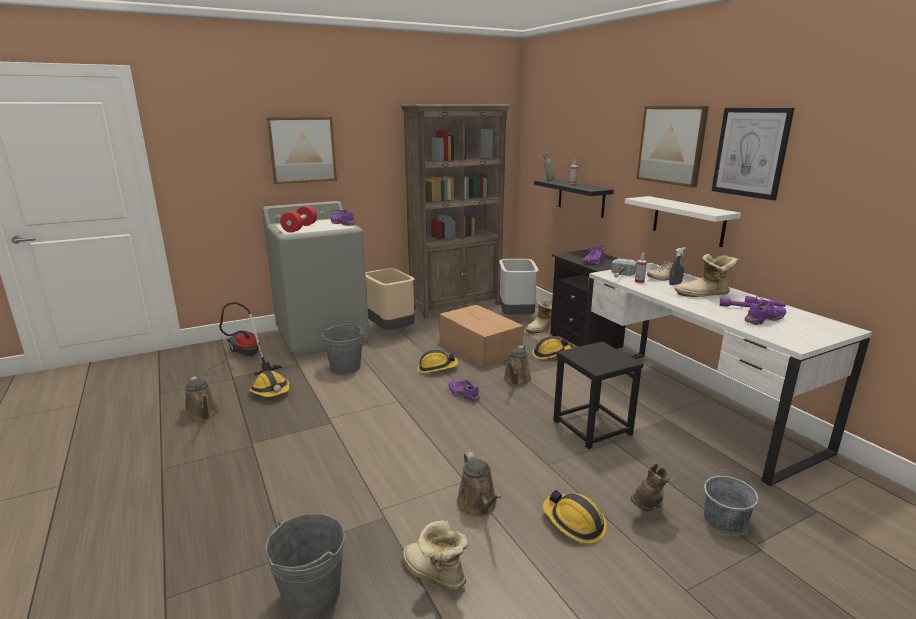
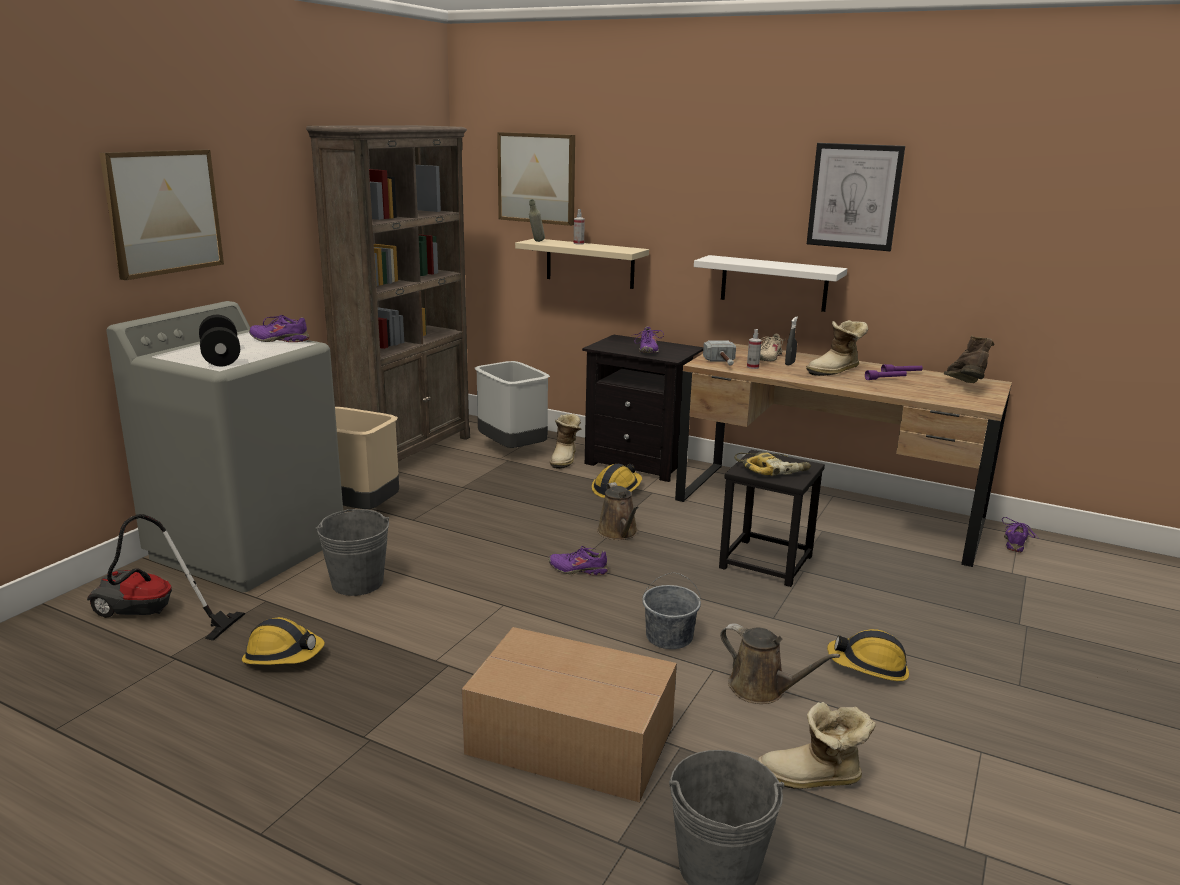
camera: 35 degrees left, 0 degrees up
brown watering can [185,376,219,422] -> none
red dumbbell [280,206,317,233] -> black dumbbell [199,315,240,366]
hard hat [418,349,458,373] -> none
cardboard box [439,305,524,368] -> cardboard box moved to [462,627,677,803]
black shelf [534,179,614,218] -> beige shelf [515,239,649,289]
white desk [583,263,872,486] -> brown desk [675,344,1012,567]
brown boot [630,463,676,511] -> brown boot moved to [944,335,994,383]
picture [637,106,709,187] -> picture moved to [497,132,575,226]
grey bucket [704,469,759,534] -> grey bucket moved to [642,572,701,649]
purple shoe [745,296,786,325] -> purple shoe moved to [1002,517,1039,553]
none -> power drill [734,452,811,476]

